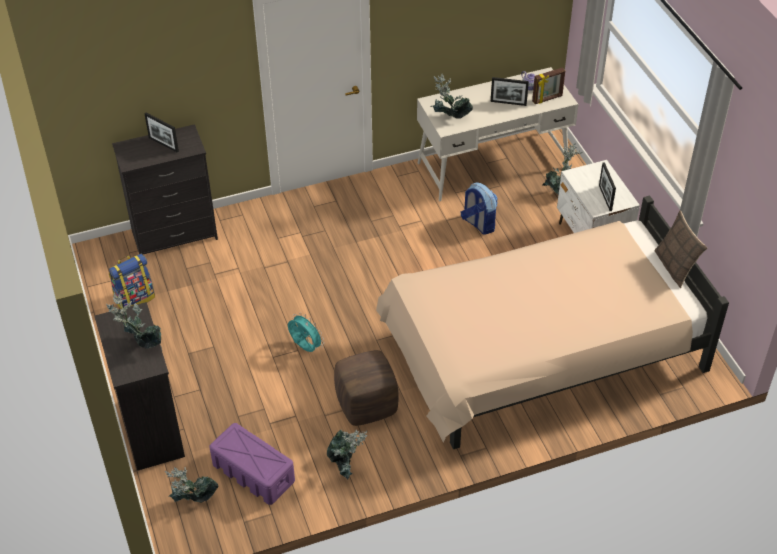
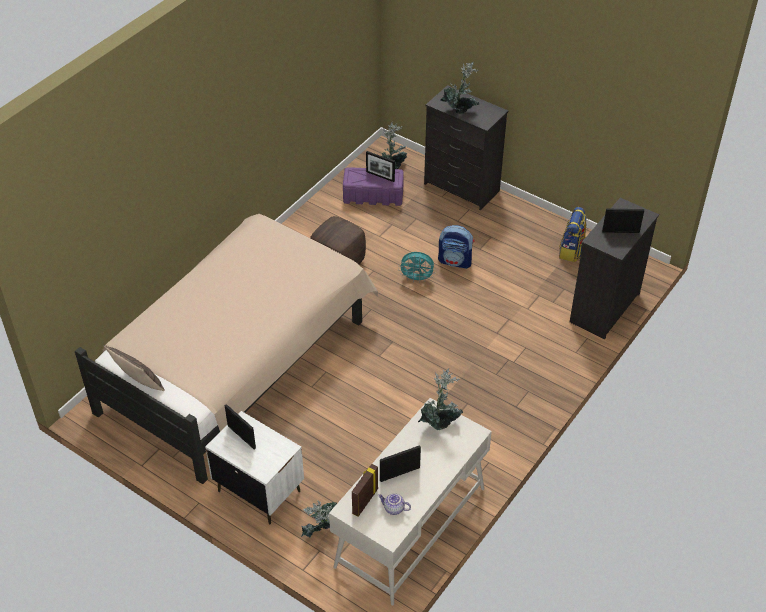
camera: 145 degrees right, 0 degrees up
potted plant [327,430,367,480] -> none
backpack [461,182,498,235] -> backpack moved to [438,225,474,269]
none -> picture frame [366,151,395,182]

